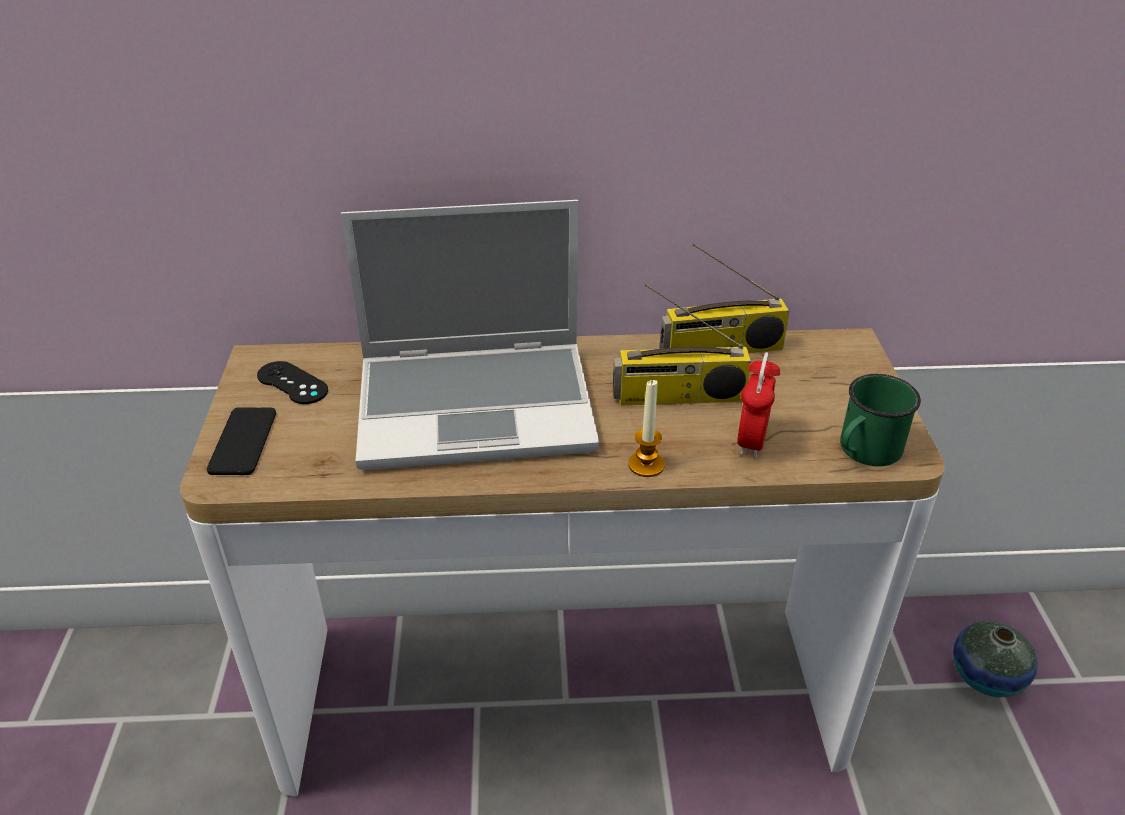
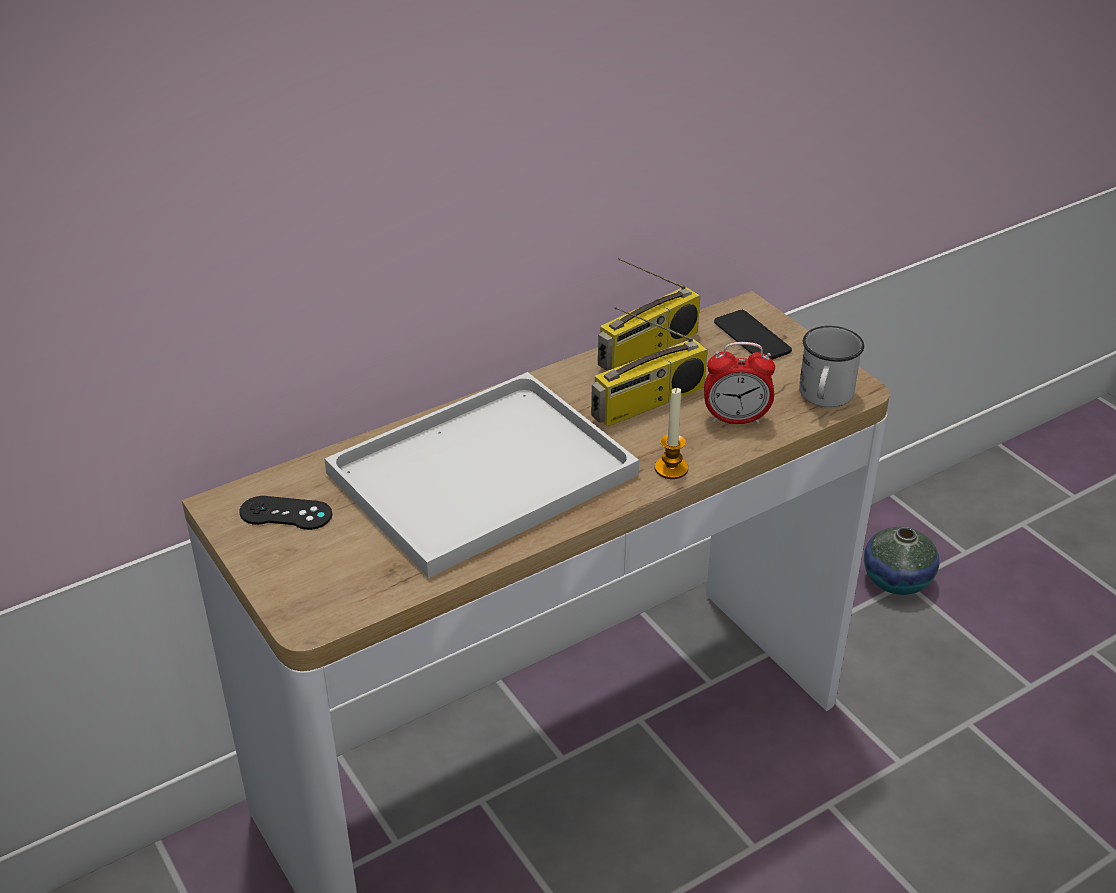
camera: 30 degrees left, 0 degrees up
phone [207,407,276,475] -> phone moved to [714,310,792,360]
laptop [341,200,599,470] -> white tray [324,372,639,578]
alarm clock [737,352,780,459] -> alarm clock turned 105 degrees clockwise [704,342,775,424]
green mug [840,374,921,466] -> white mug [799,326,864,407]

